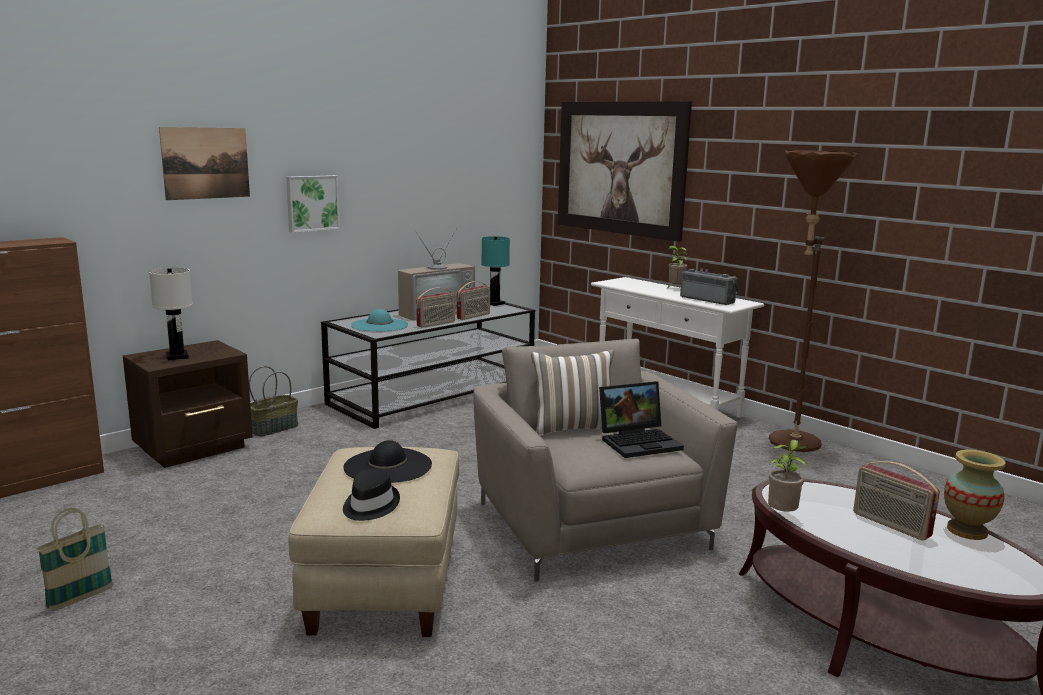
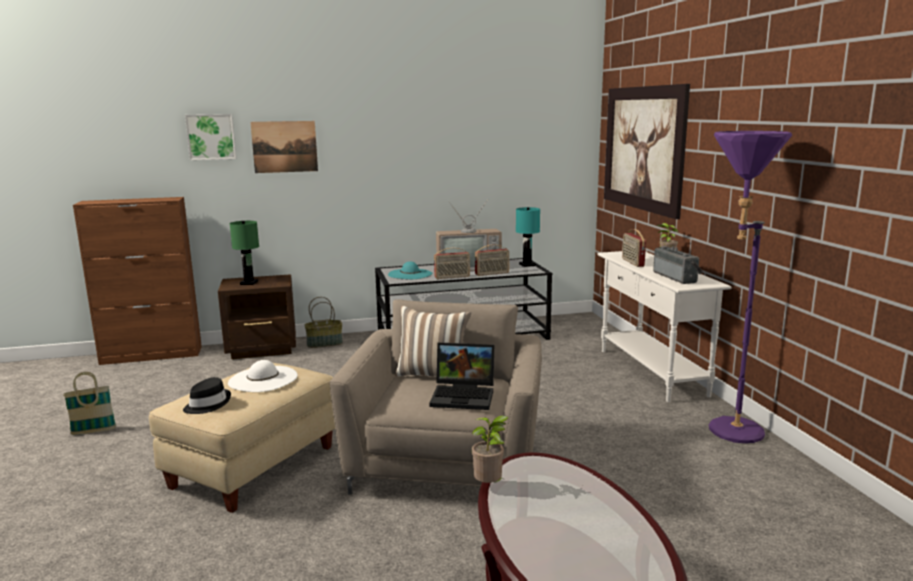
camera: 30 degrees right, 0 degrees up
white table lamp [149,268,193,360] -> green table lamp [230,221,259,285]
picture [286,175,340,233] -> picture moved to [185,114,236,160]
black hat [344,440,432,483] -> white hat [228,360,298,392]
brown floor lamp [769,150,857,452] -> purple floor lamp [709,131,792,443]
radio [853,461,940,540] -> radio moved to [622,229,646,267]
vase [944,450,1006,540] -> none

